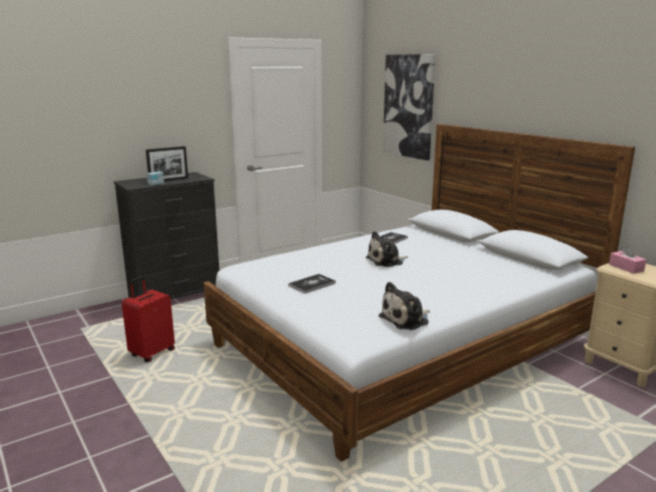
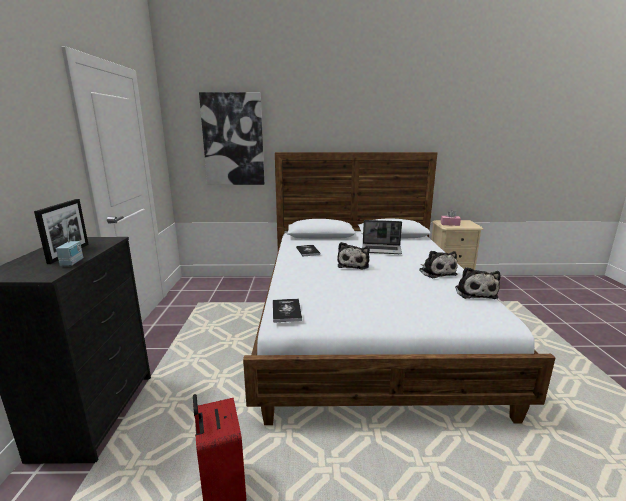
camera: 55 degrees left, 0 degrees up
book [288,274,336,294] -> book moved to [273,299,302,323]
none -> laptop [362,220,402,254]
none -> plush toy [419,251,457,278]

